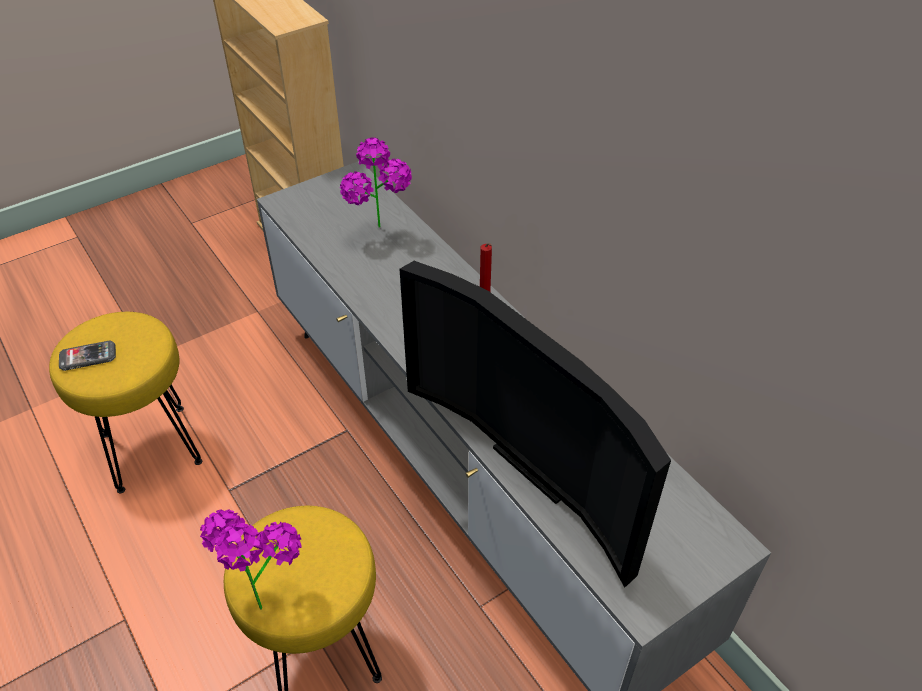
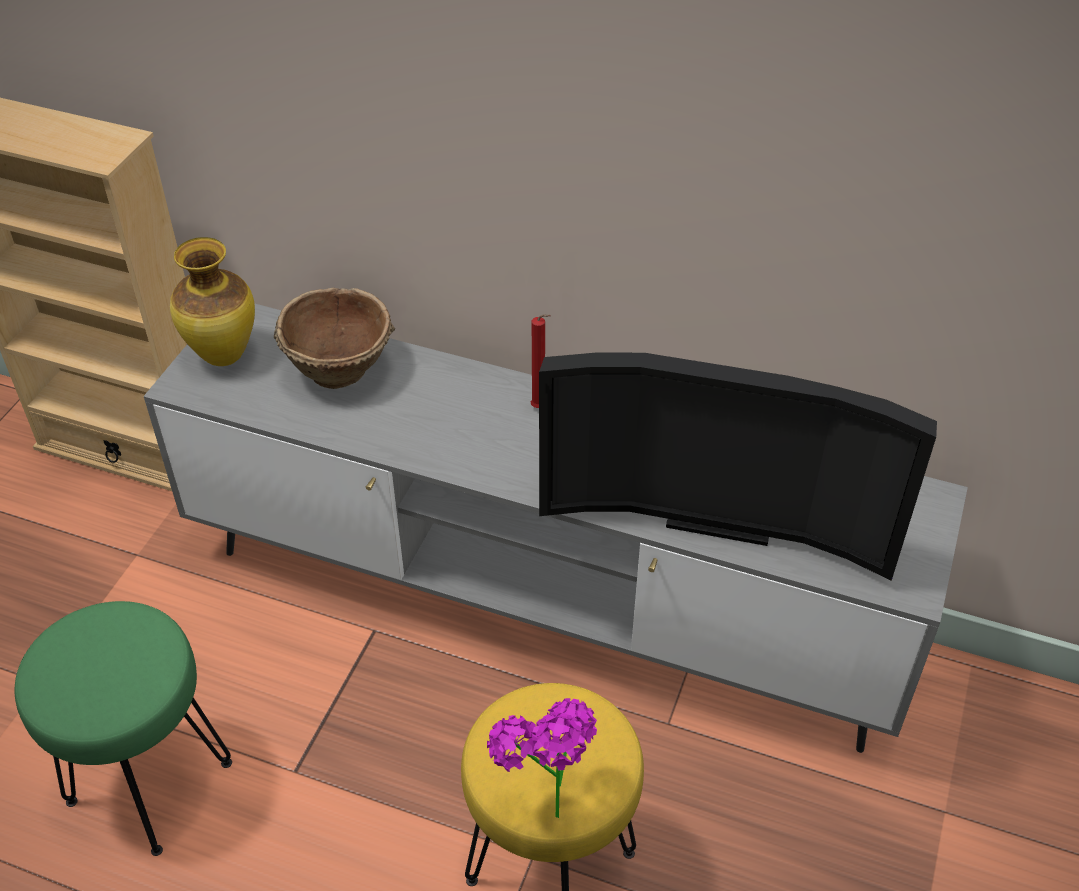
camera: 35 degrees left, 0 degrees up
yellow stool [49,312,203,493] -> green stool [15,601,232,856]
phone [59,340,116,371] -> none
potted plant [340,138,412,227] -> brown bowl [274,288,395,389]
none -> vase [170,237,255,366]

